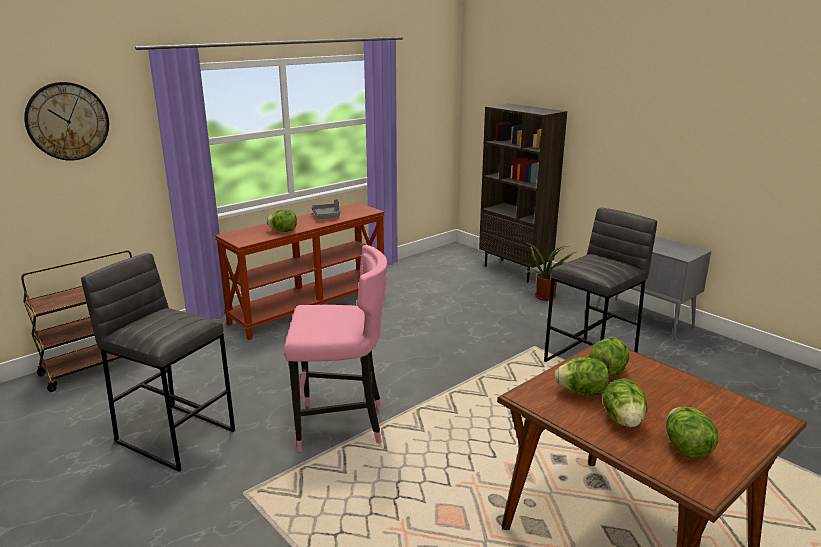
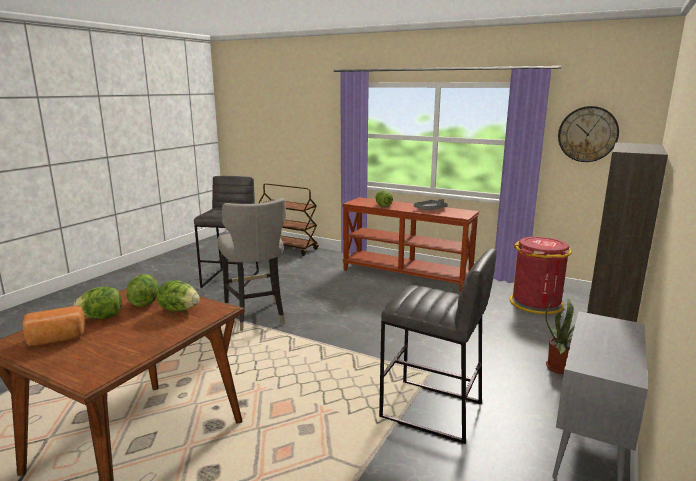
camera: 70 degrees right, 5 degrees down
wall clock [24,82,109,161] -> wall clock moved to [558,106,619,162]
pink stool [284,245,387,452] -> grey stool [218,198,286,331]
lettuce [666,407,718,459] -> bread [22,306,85,346]
none -> red trash can [510,237,572,314]

